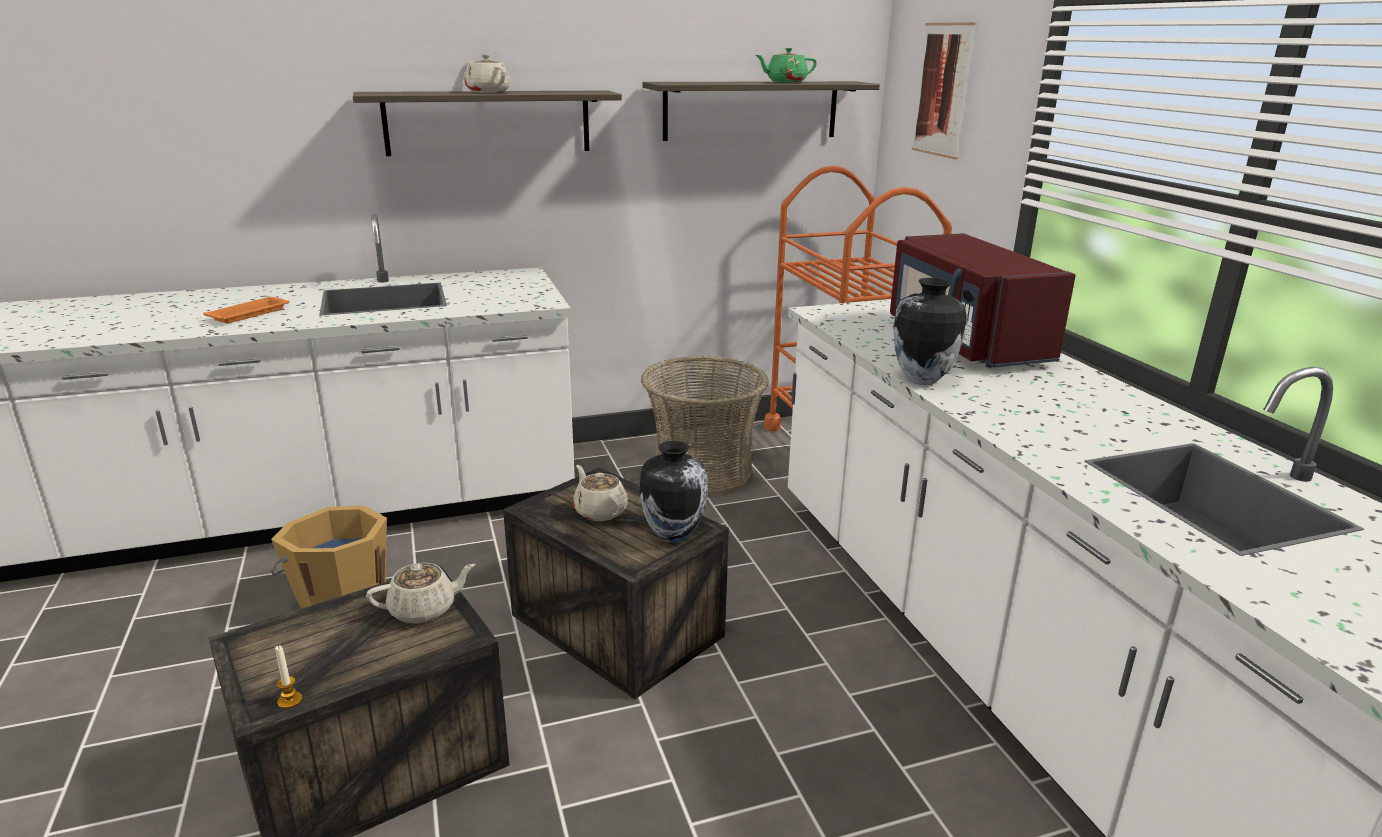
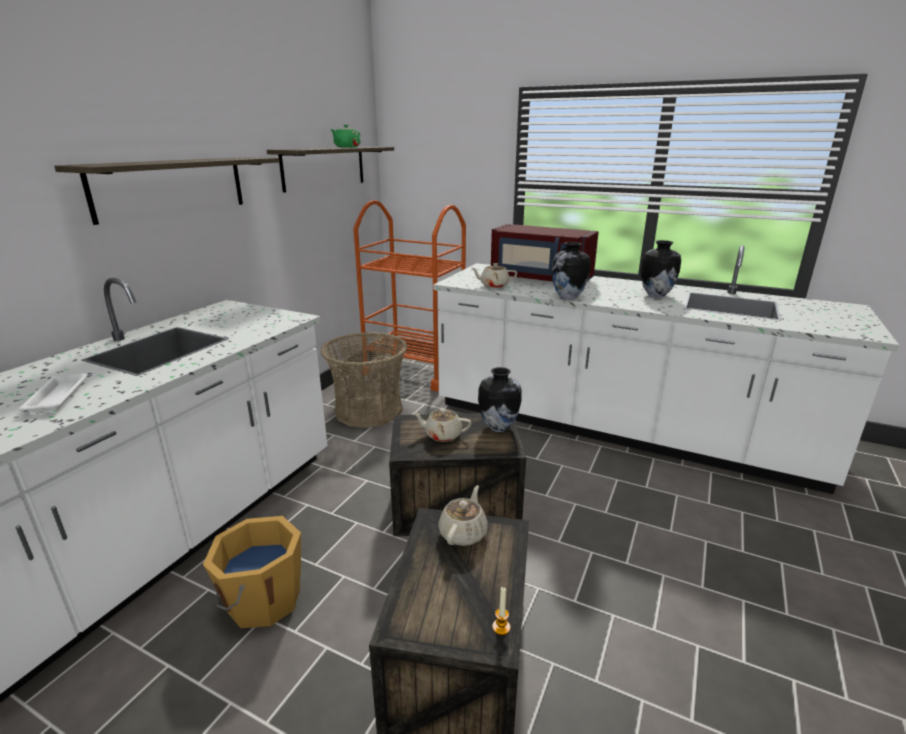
camera: 45 degrees left, 0 degrees up
orange tray [203,297,289,323] -> white tray [18,373,88,413]
beige teapot [465,54,510,93] -> beige teapot moved to [471,263,517,288]
picture [912,22,976,159] -> none
none -> vase [641,240,681,298]

